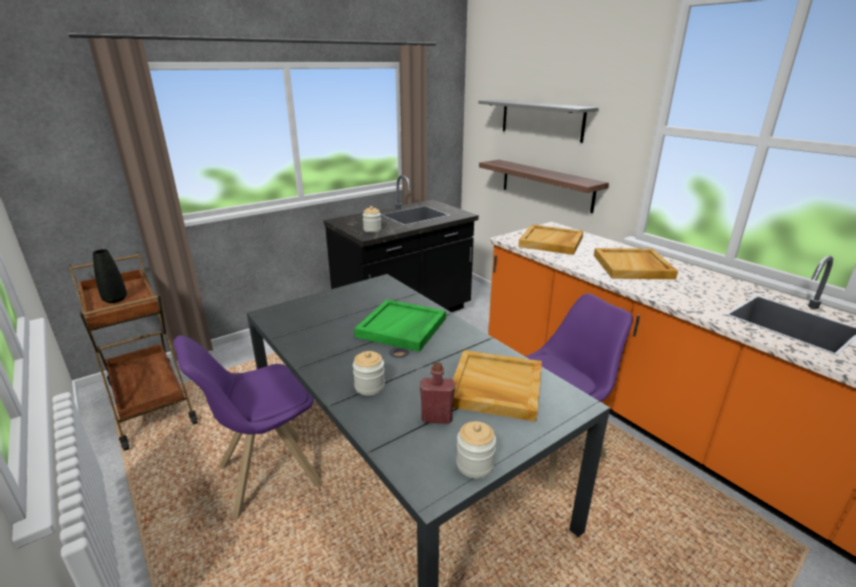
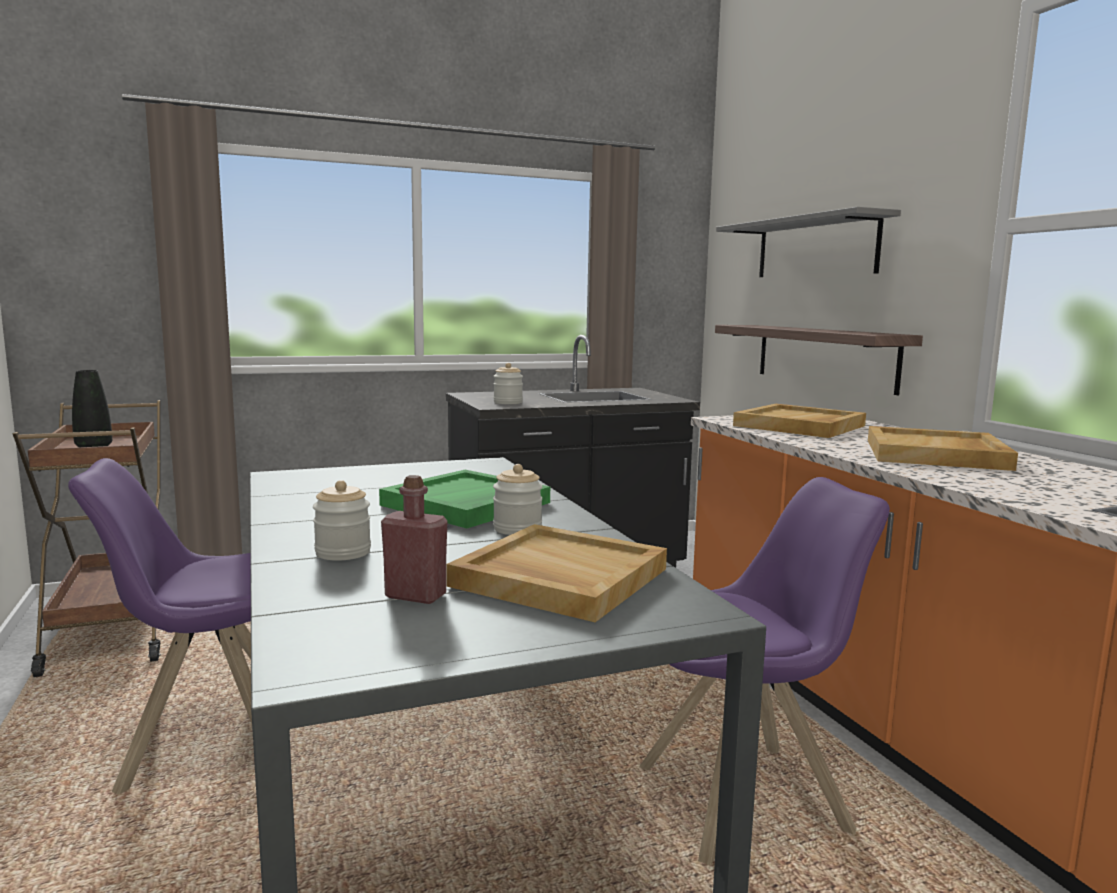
camera: 15 degrees right, 15 degrees down
jar [456,421,496,478] -> jar moved to [493,464,543,535]

